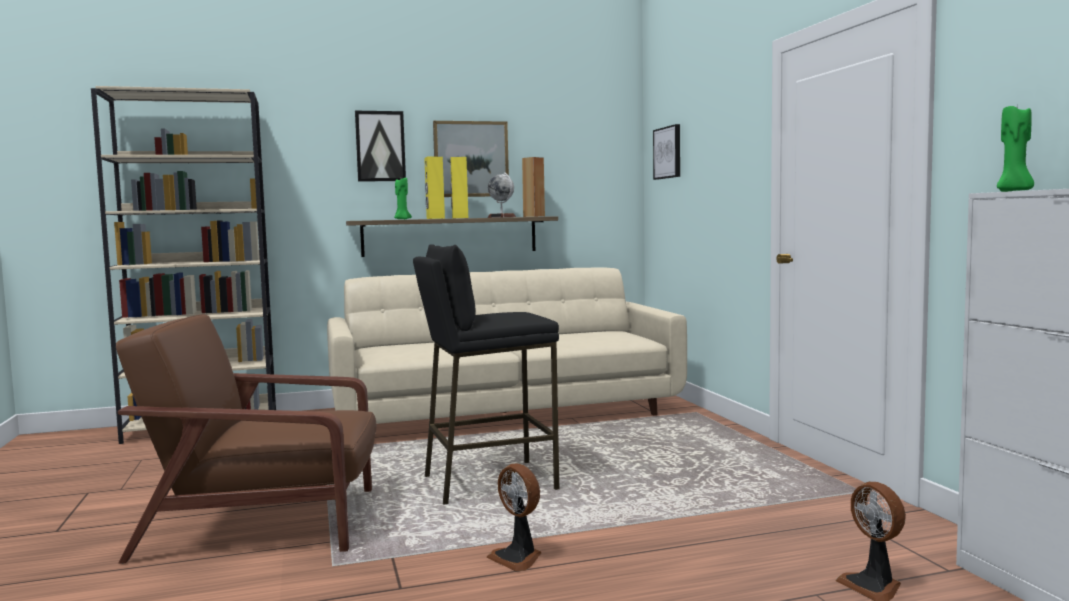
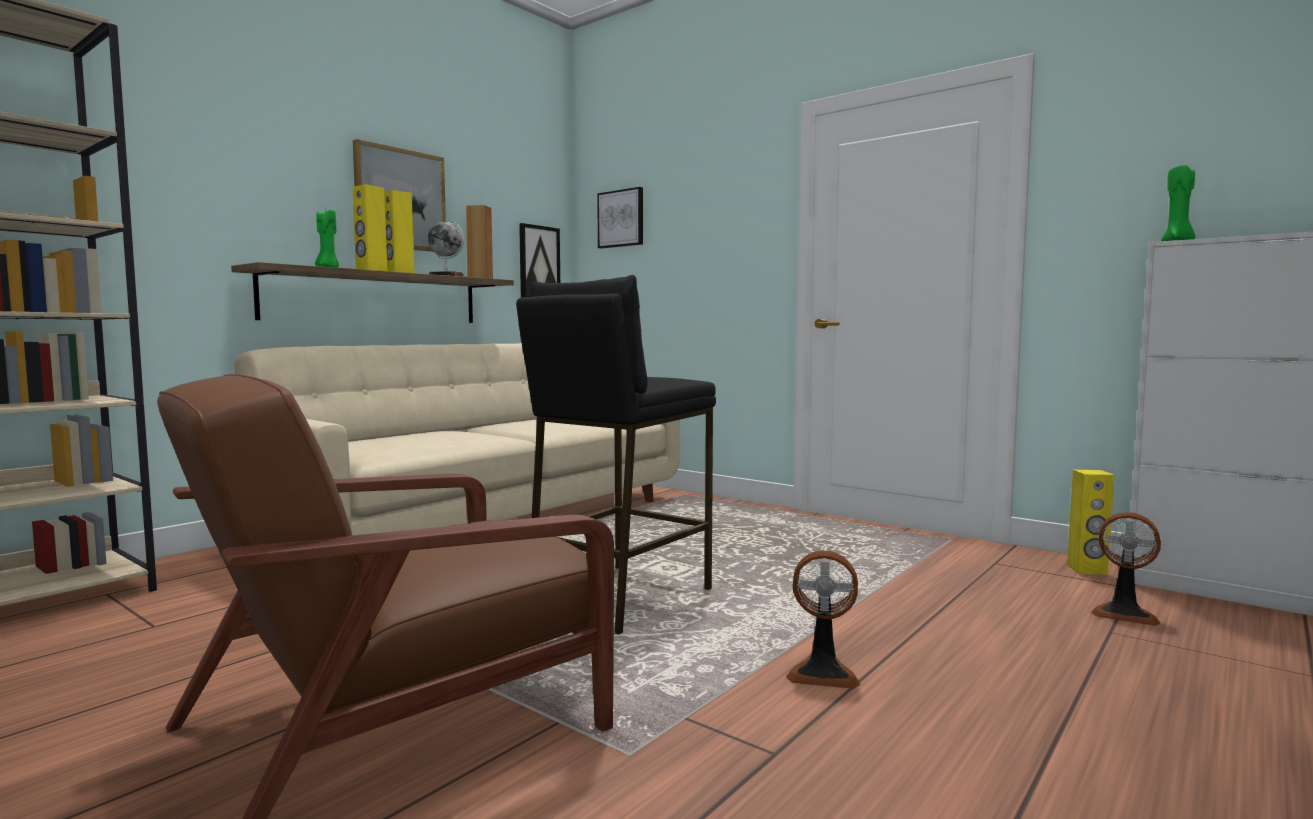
camera: 35 degrees left, 0 degrees up
picture [355,111,406,182] -> picture moved to [519,223,560,297]
none -> yellow speaker [1067,470,1114,575]

